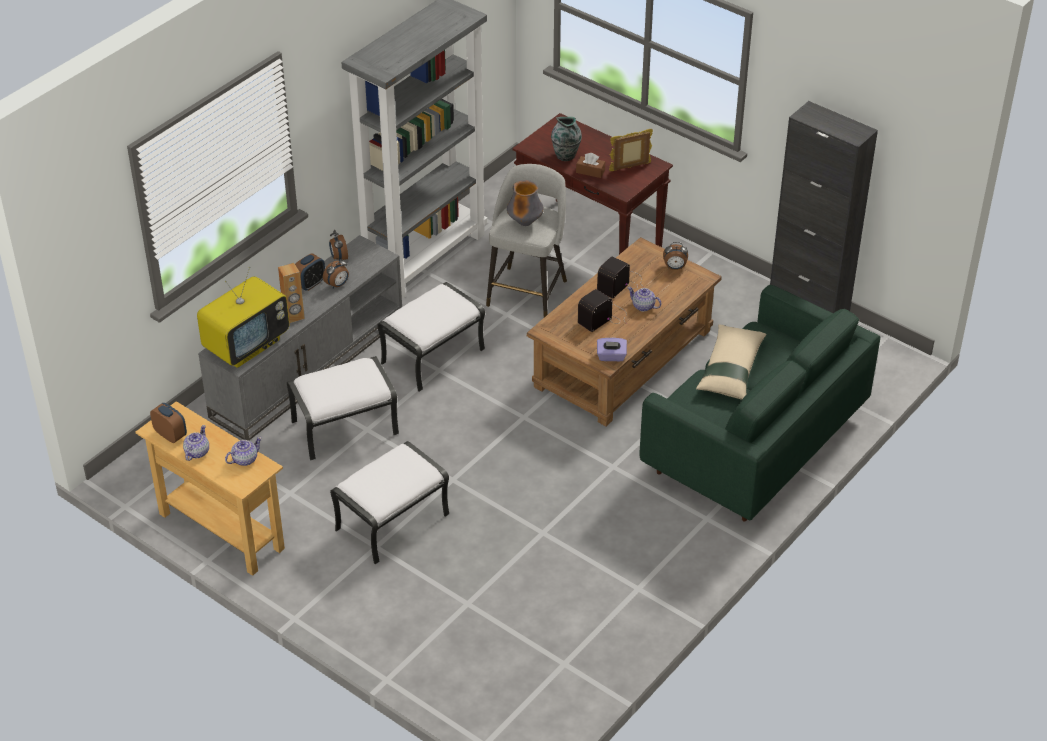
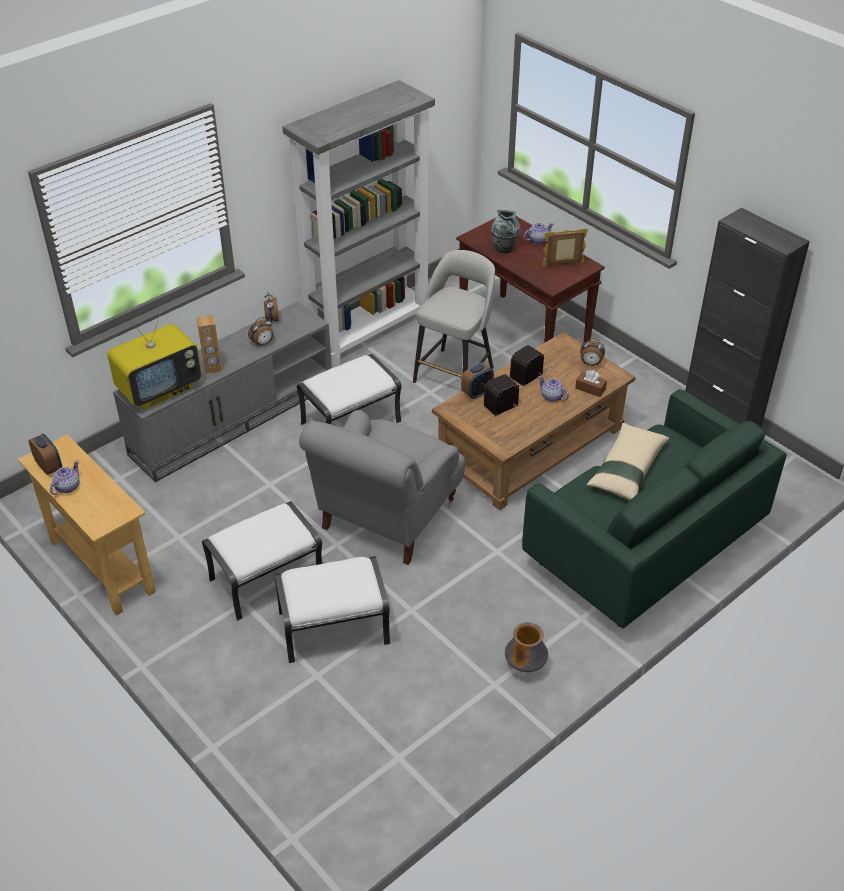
camera: 10 degrees right, 0 degrees up
teapot [225,437,262,466] -> teapot moved to [524,223,553,244]
white ottoman [287,356,399,461] -> white ottoman moved to [274,556,390,663]
alarm clock [295,253,325,291] -> alarm clock moved to [461,363,494,399]
vase [507,180,544,226] -> vase moved to [505,622,548,672]
brown tissue box [576,153,605,178] -> brown tissue box moved to [575,370,607,397]
purple tissue box [597,338,627,361] -> none
none -> grey armchair [299,410,465,565]

